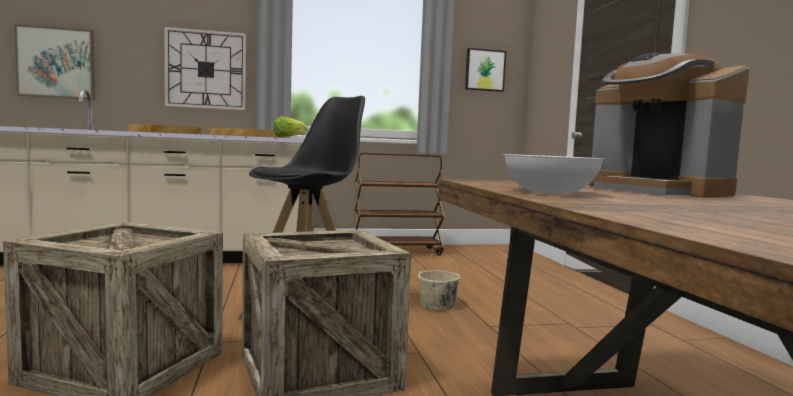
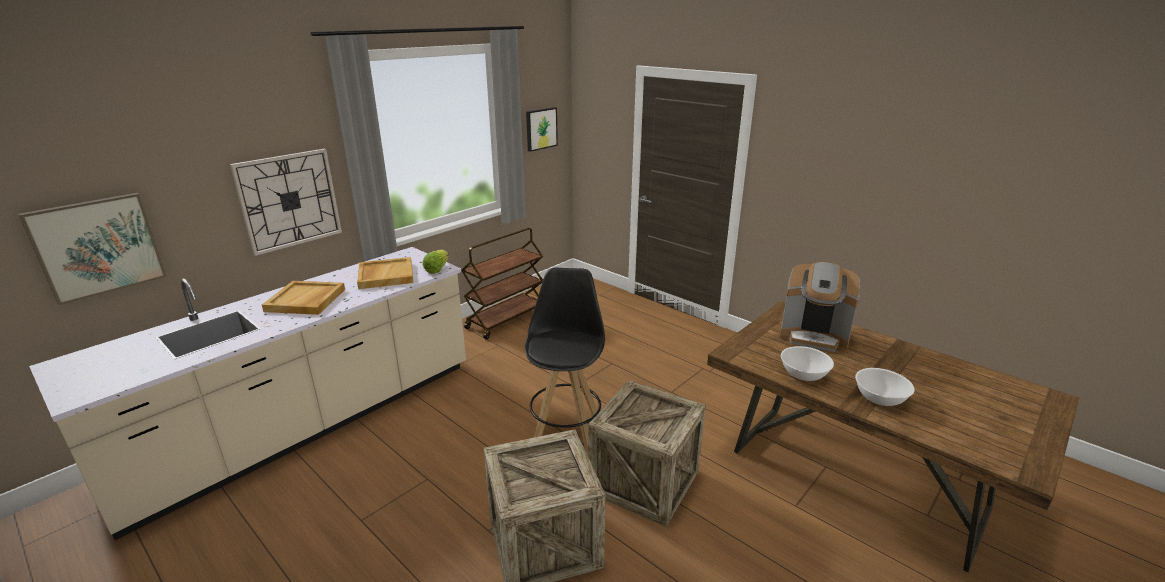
camera: 35 degrees left, 20 degrees up
beige bucket [418,253,461,310] -> none
none -> white bowl [855,368,915,406]

